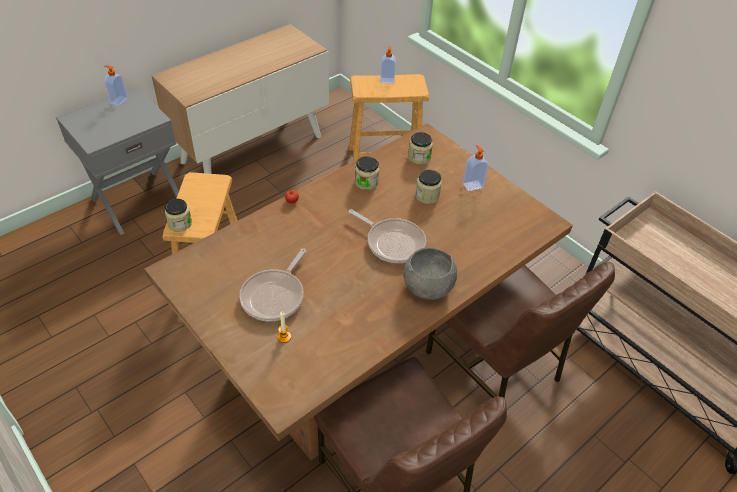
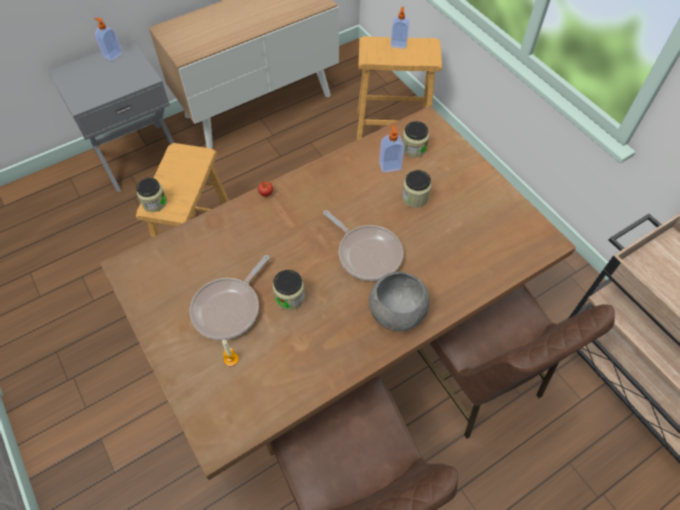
camera: 10 degrees right, 10 degrees up
jar [355,157,380,190] -> jar moved to [273,270,305,310]
soap dispenser [462,145,489,191] -> soap dispenser moved to [379,124,404,173]

